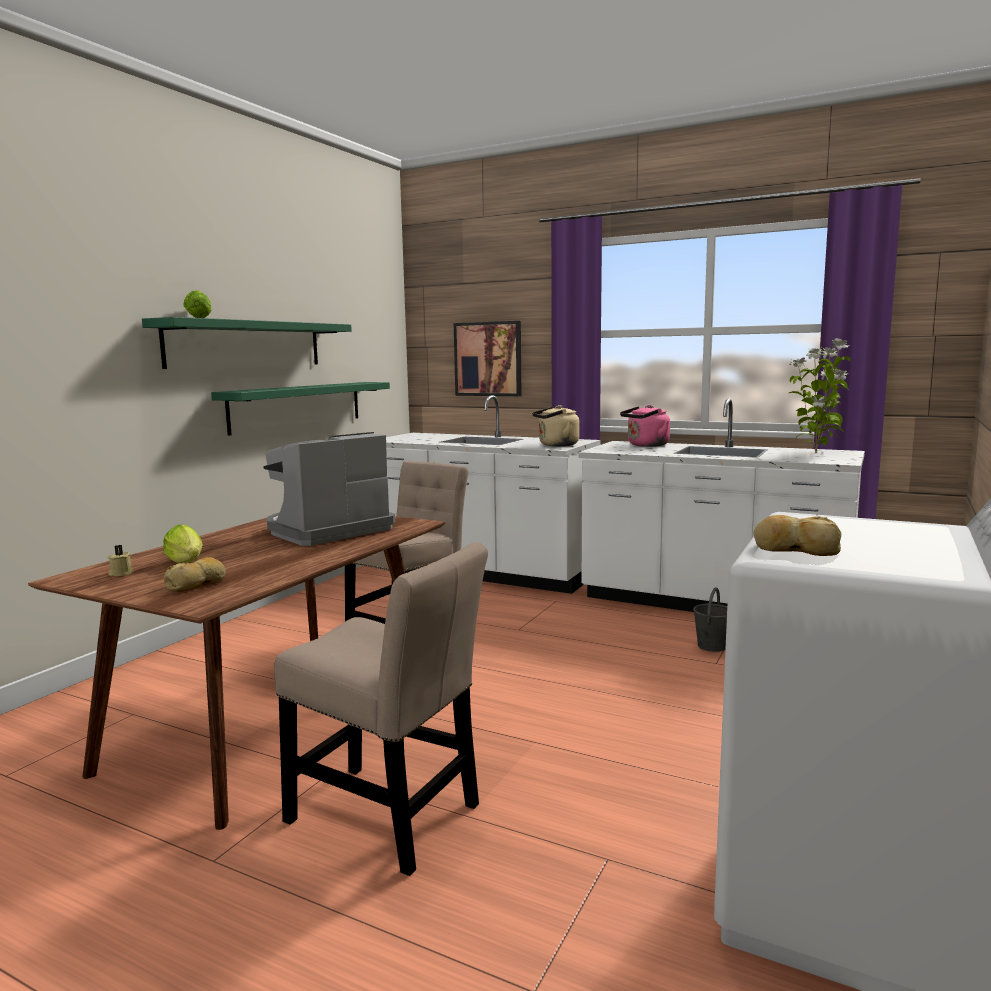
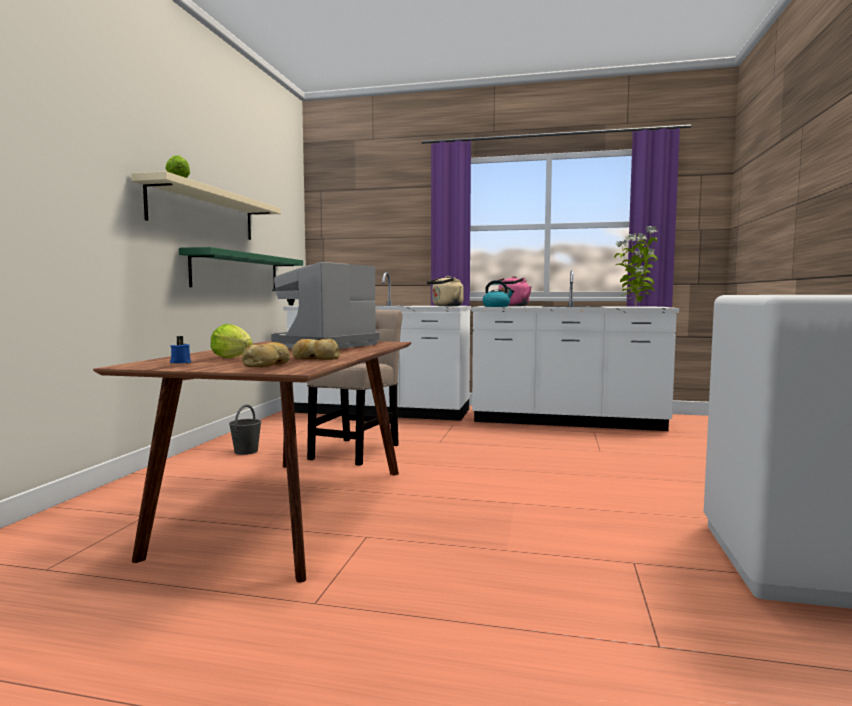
camera: 15 degrees left, 5 degrees down
beige candle [108,545,134,576] -> blue candle [170,336,191,364]
green shelf [142,317,352,369] -> beige shelf [131,171,281,240]
beige chair [274,542,488,876] -> none
picture [454,321,521,396] -> none
grey bucket [693,587,727,652] -> grey bucket moved to [229,404,262,455]
bread [753,515,842,556] -> bread moved to [292,338,341,360]
none -> kettle [483,280,514,307]

